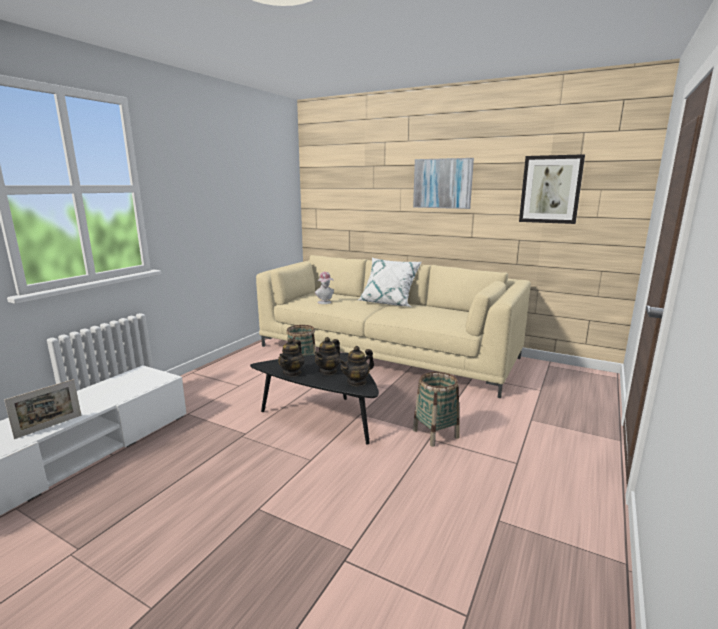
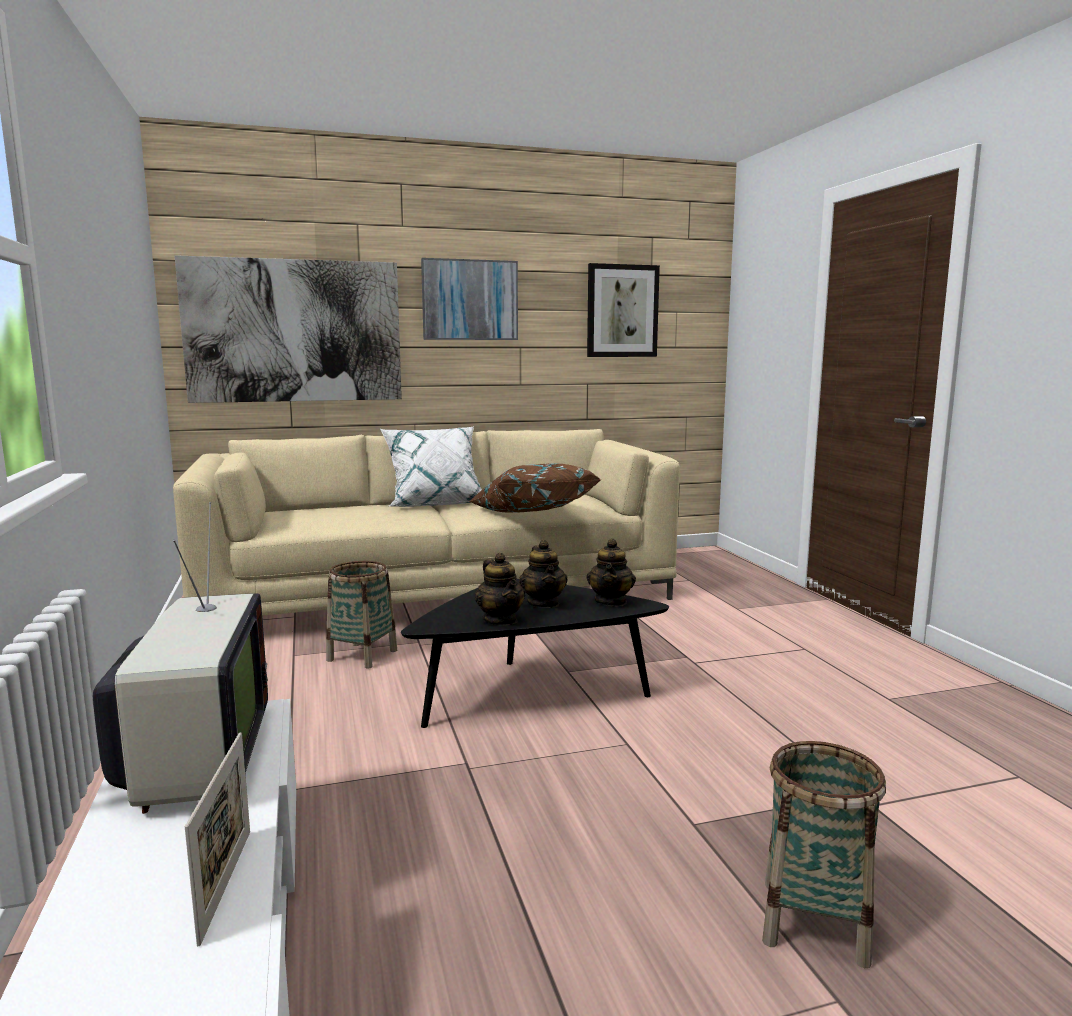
camera: 45 degrees left, 5 degrees down
hat [315,272,334,304] -> none
basket [413,372,460,446] -> basket moved to [762,741,886,968]
none -> television [93,502,268,814]
none -> picture [175,255,402,403]
none -> brown pillow [469,464,602,513]

